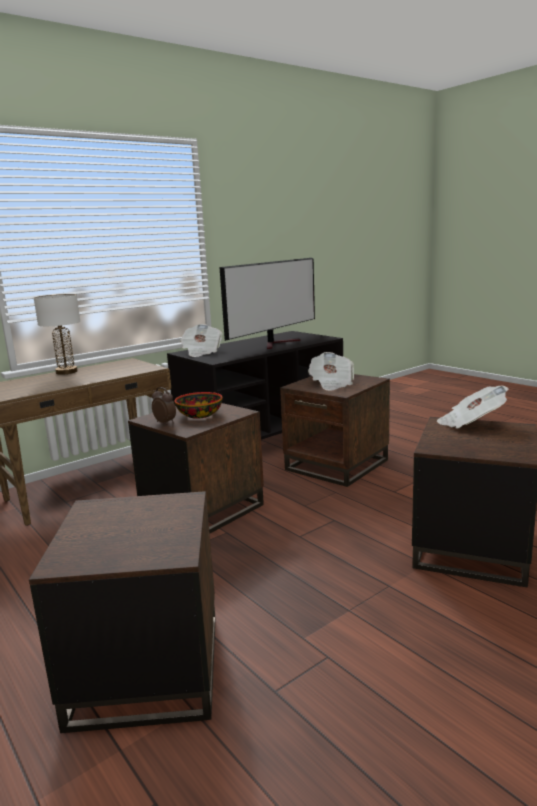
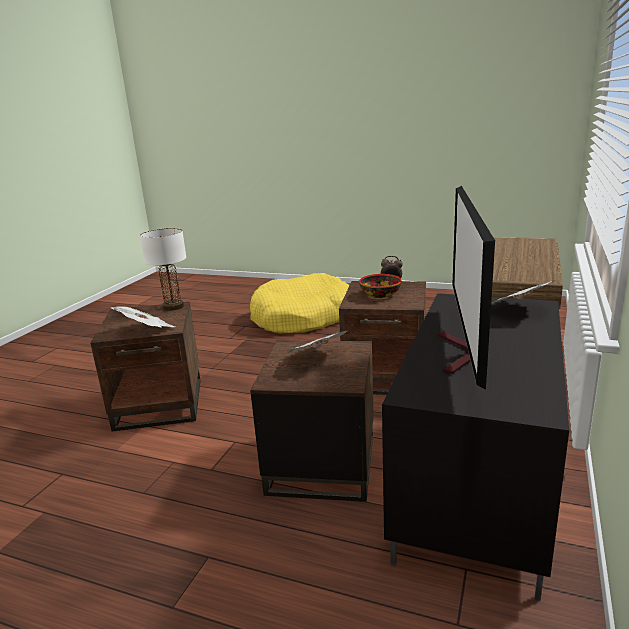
camera: 150 degrees right, 5 degrees up
brown side table [29,491,215,733] -> yellow dog bed [250,273,350,334]
table lamp [34,294,80,375] -> table lamp moved to [140,228,186,311]

